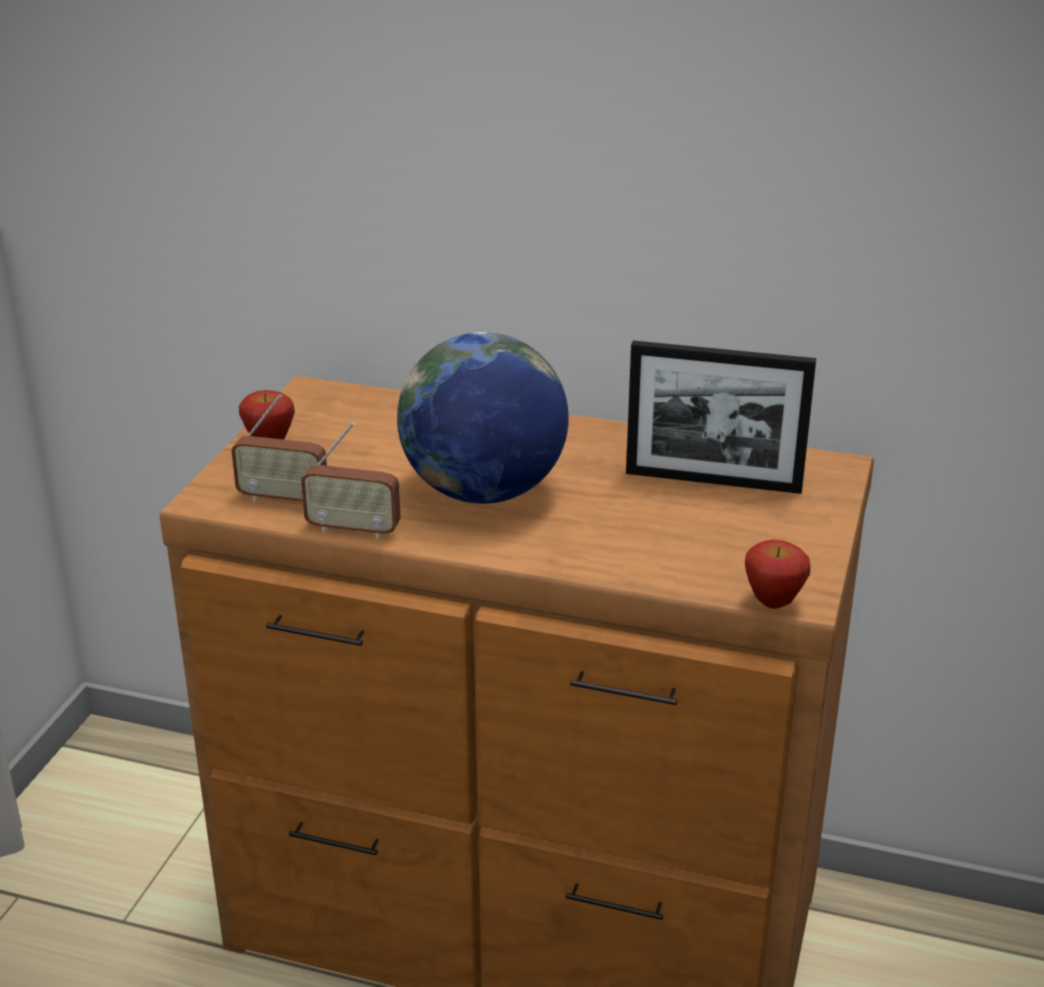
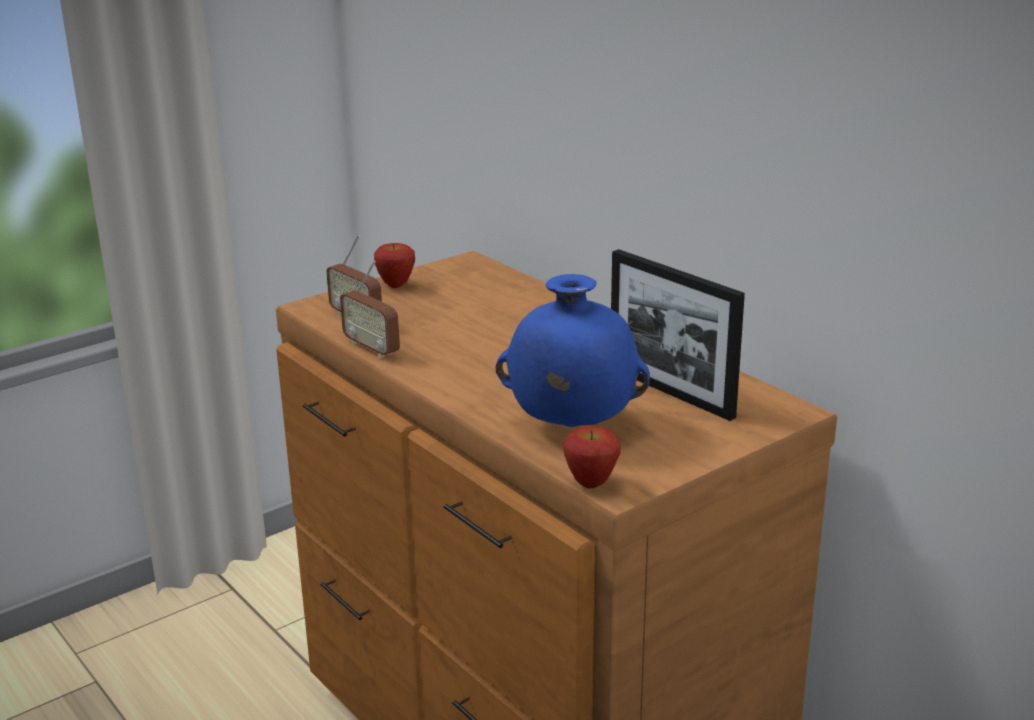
camera: 35 degrees right, 5 degrees down
globe [397,332,569,504] -> none
none -> blue vase [495,274,650,427]

